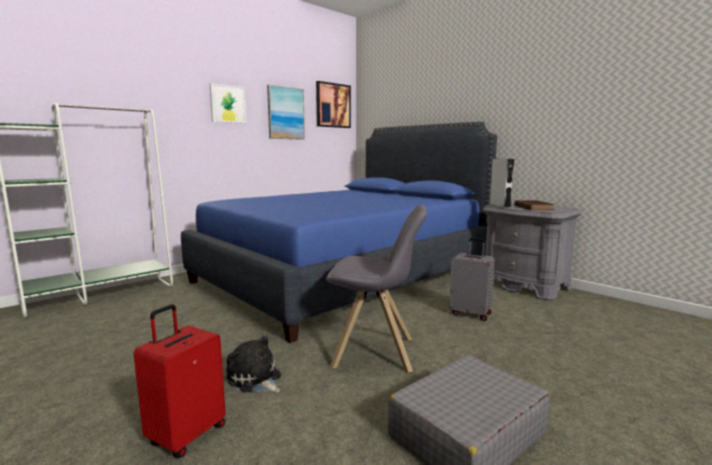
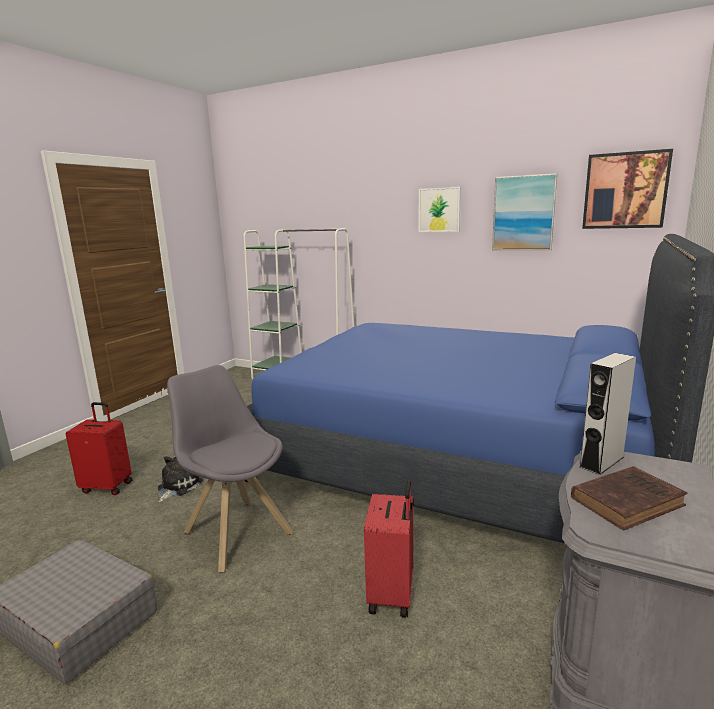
camera: 70 degrees right, 5 degrees up
grey chair [326,204,427,373] -> grey chair turned 150 degrees clockwise [167,365,293,573]
grey suitcase [449,238,495,321] -> red suitcase [364,480,413,618]

